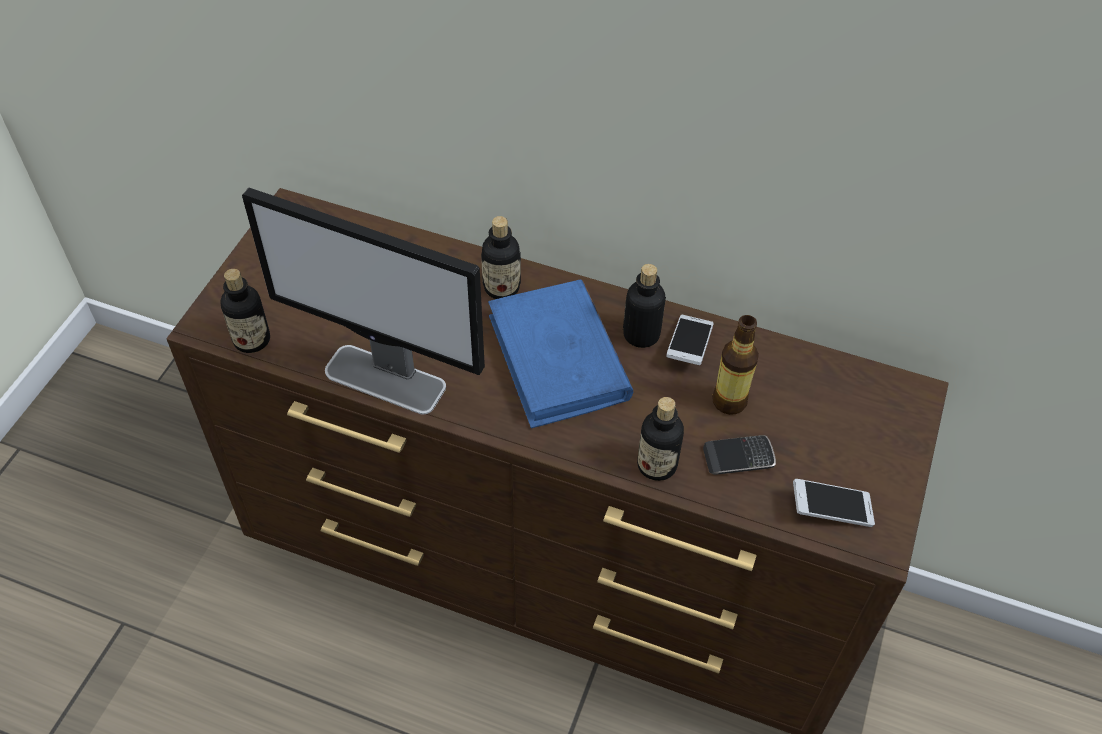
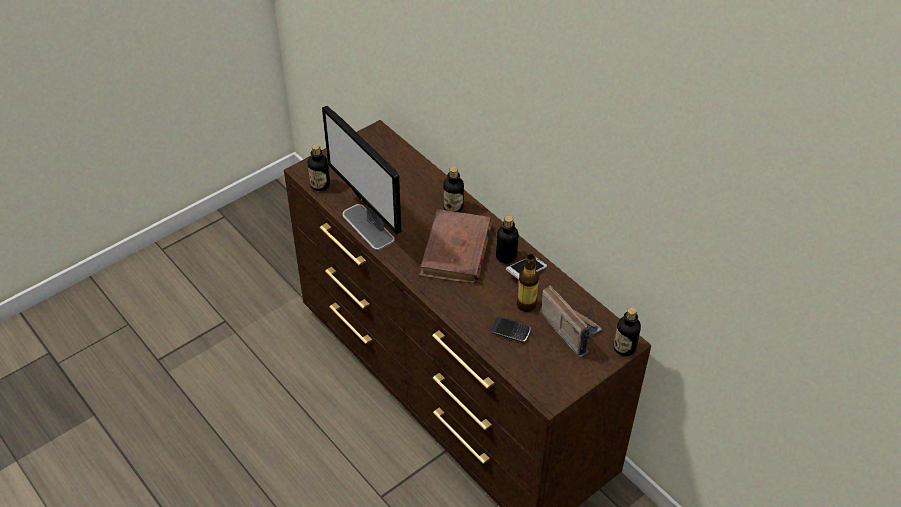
camera: 30 degrees right, 5 degrees down
blue book [488,279,633,428] -> brown book [419,209,493,284]
bottle [637,397,684,481] -> bottle moved to [614,307,641,356]
phone [793,479,875,527] -> none
none -> radio [541,286,602,357]

